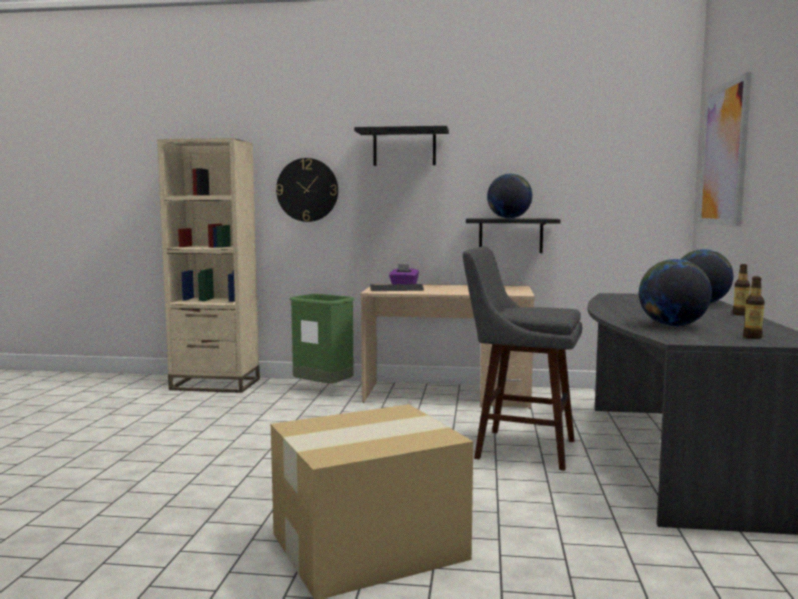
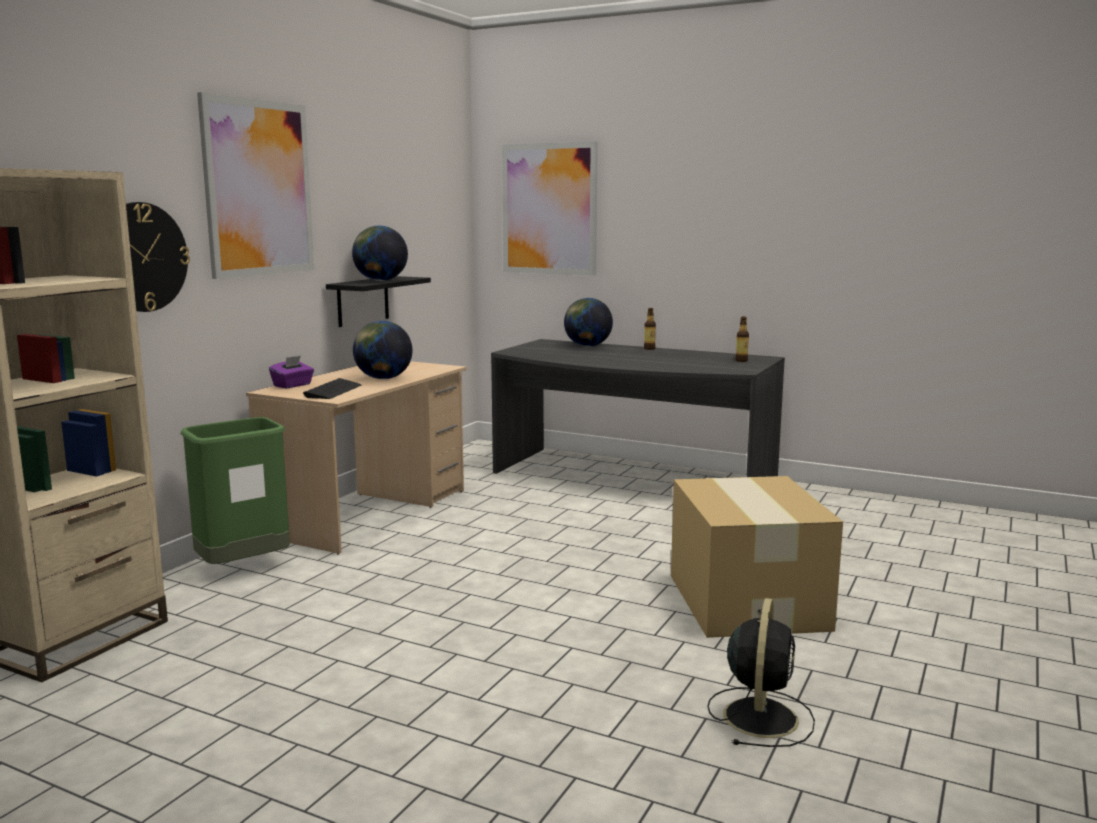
camera: 70 degrees left, 5 degrees up
black shelf [354,126,449,166] -> picture [197,92,314,279]
grey stool [462,246,582,471] -> none
globe [639,259,712,327] -> globe moved to [353,321,412,379]
none -> black fan [707,598,815,747]

